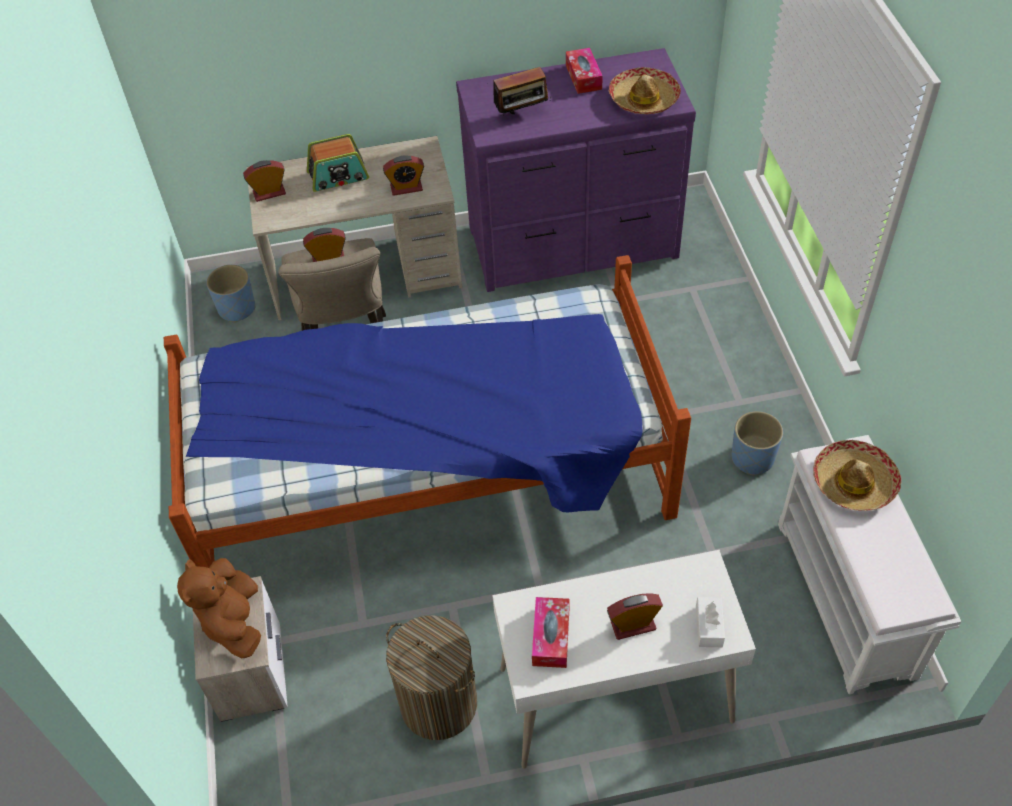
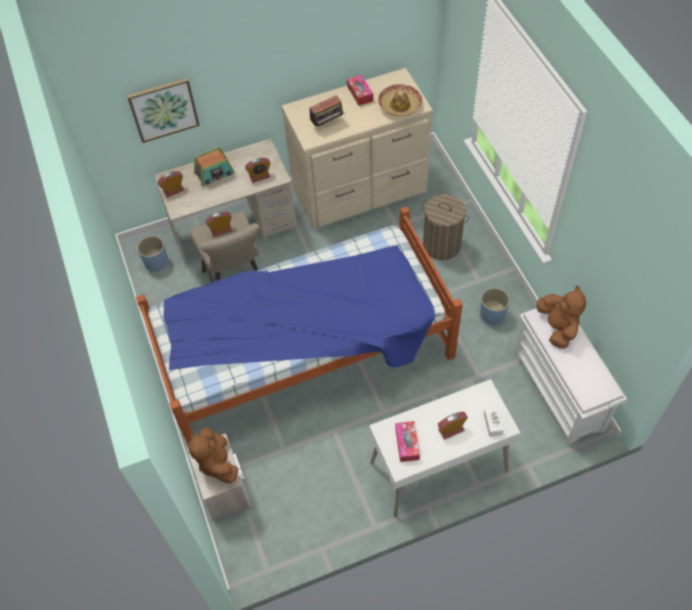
camera: 10 degrees left, 5 degrees up
laundry basket [386,615,477,740] -> laundry basket moved to [421,194,469,260]
purple dresser [456,48,696,292] -> beige dresser [281,68,433,230]
hat [813,440,901,511] -> brown plush toy [537,285,586,349]
none -> picture [127,78,200,143]

